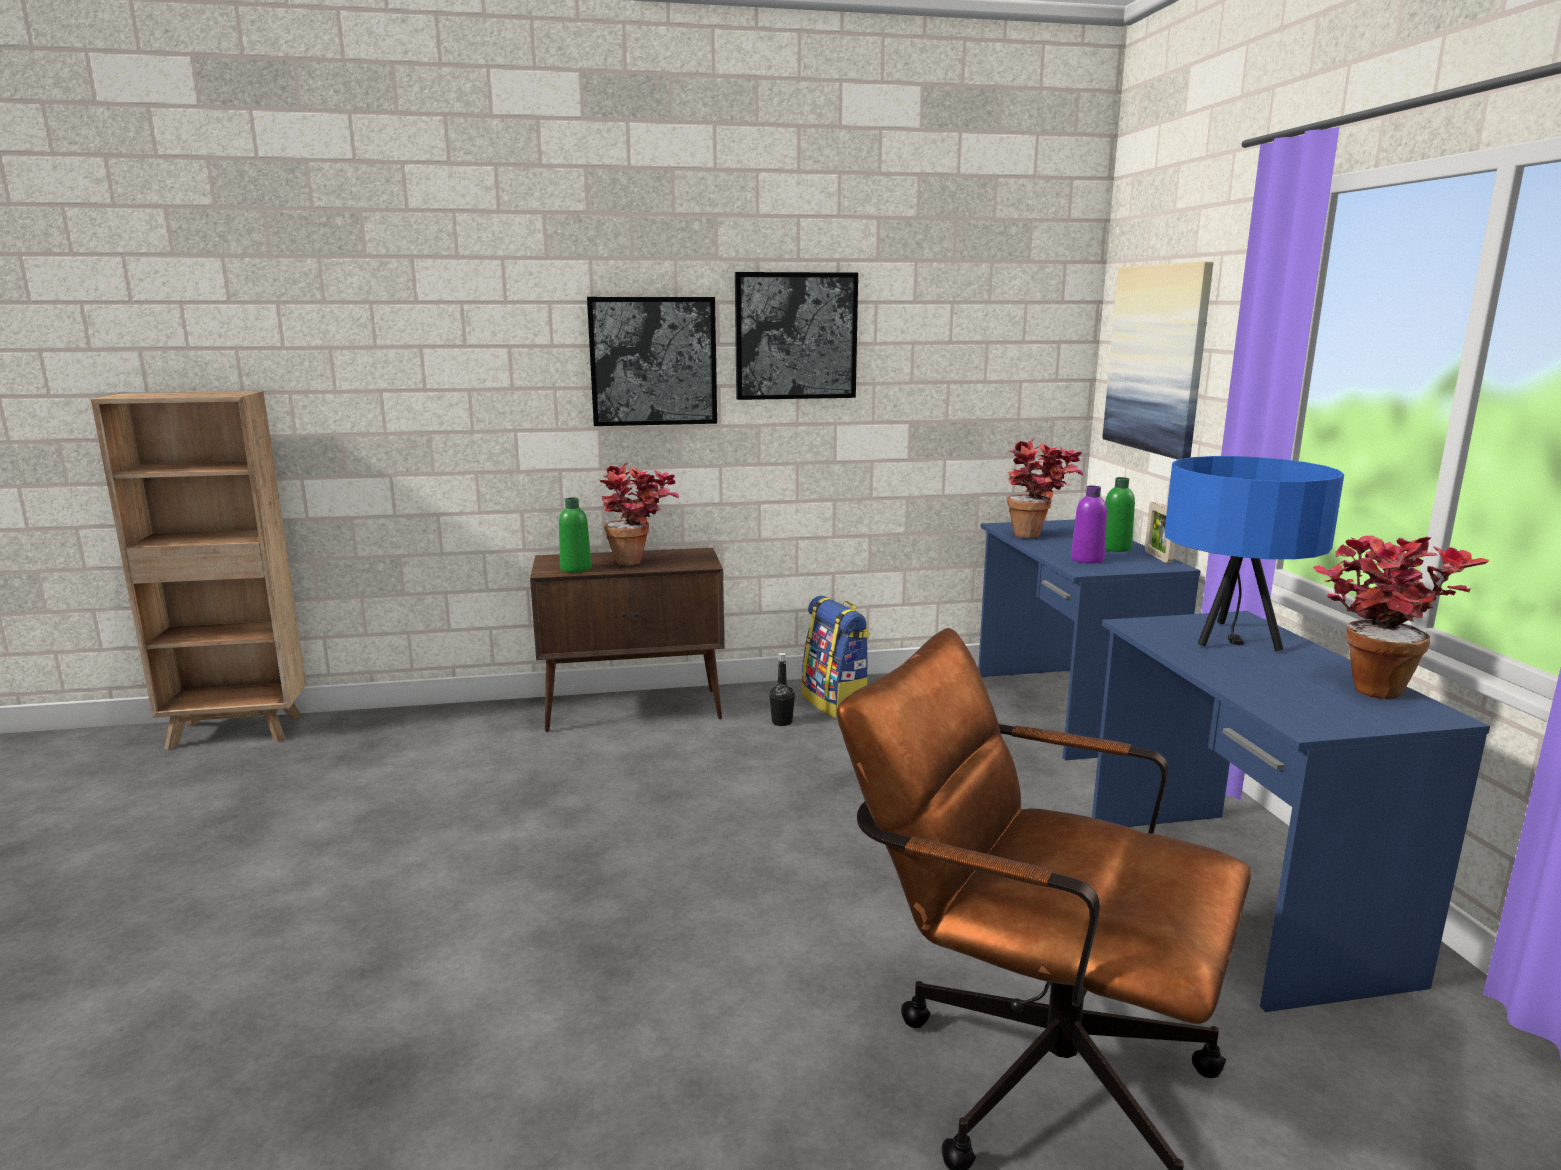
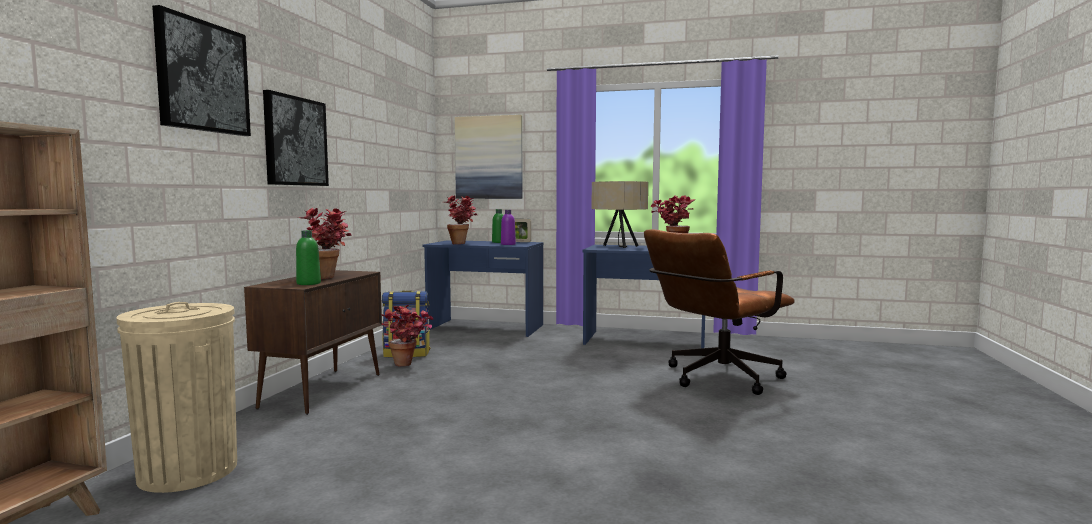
camera: 65 degrees left, 10 degrees down
picture [735,272,858,400] -> picture moved to [152,5,251,136]
black bottle [770,653,795,726] -> potted plant [382,304,433,366]
blue table lamp [1164,456,1344,651] -> beige table lamp [592,181,648,248]
none -> beige trash can [116,302,237,493]

